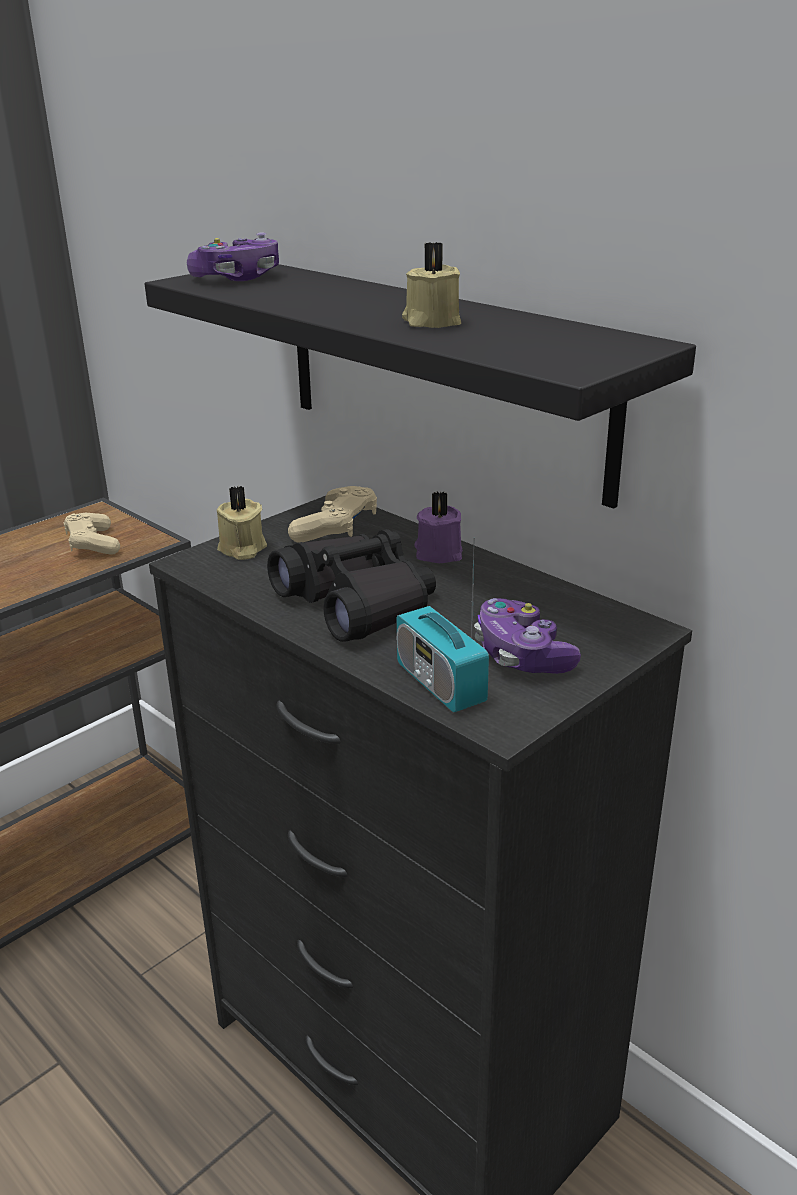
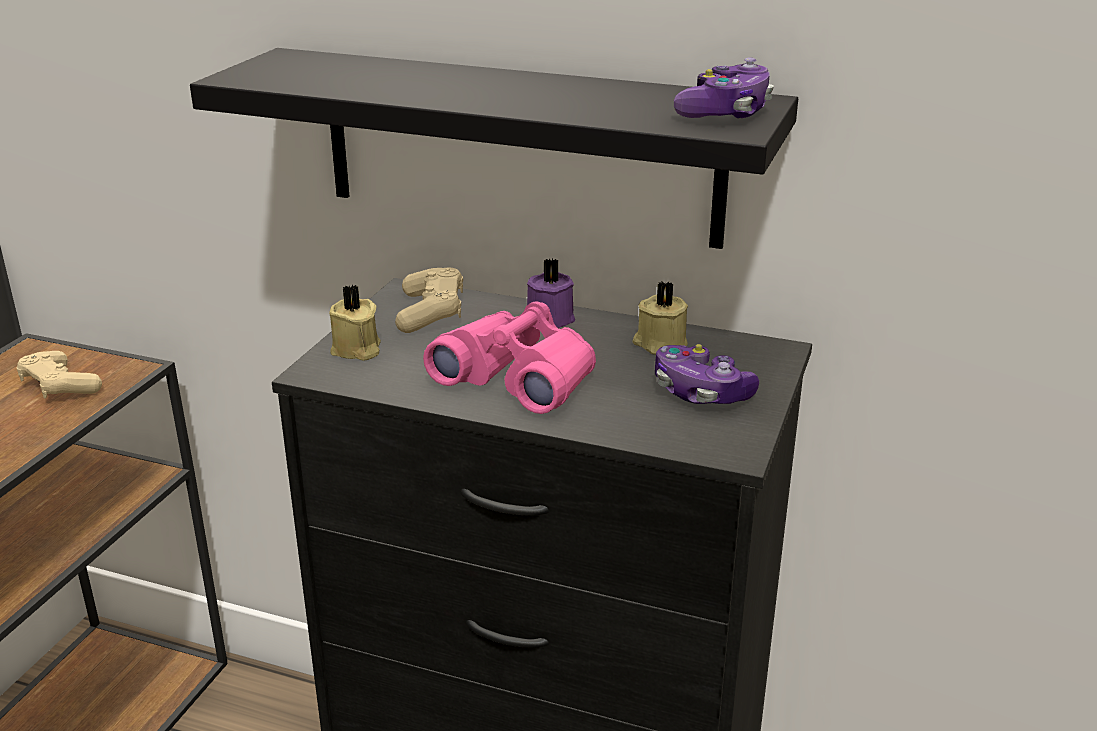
camera: 25 degrees left, 0 degrees up
game controller [187,232,279,281] -> game controller moved to [674,58,774,118]
black binoculars [267,529,436,642] -> pink binoculars [423,301,596,414]
radio [397,537,489,712] -> none
beige candle [402,242,461,328] -> beige candle moved to [632,281,688,354]

